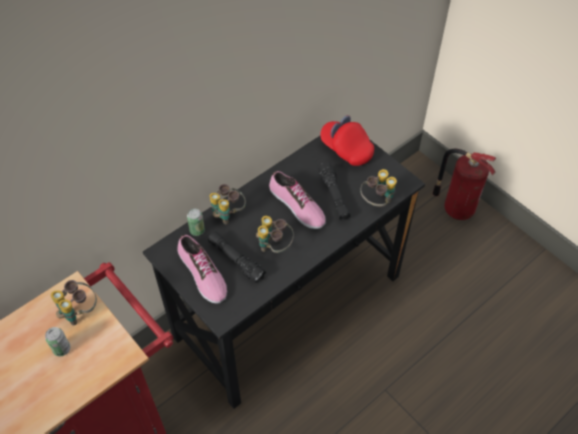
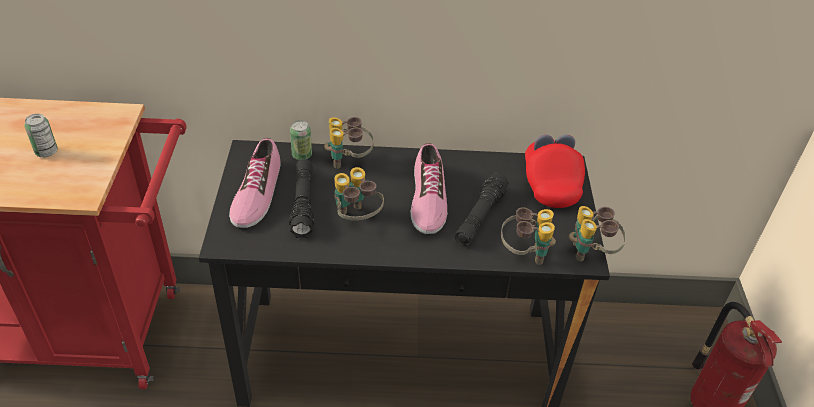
camera: 40 degrees right, 10 degrees down
binoculars [50,280,97,325] -> binoculars moved to [569,206,626,262]

